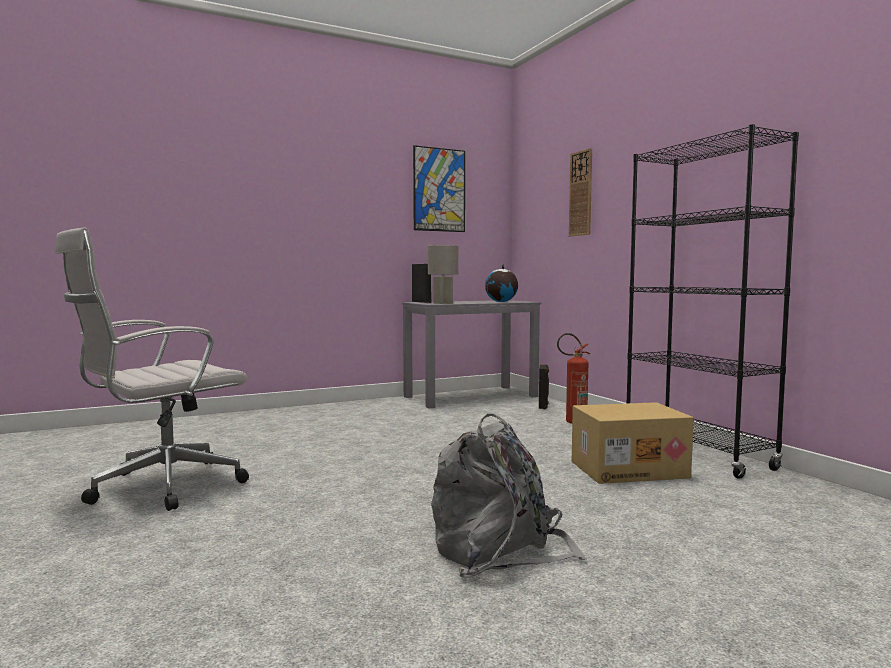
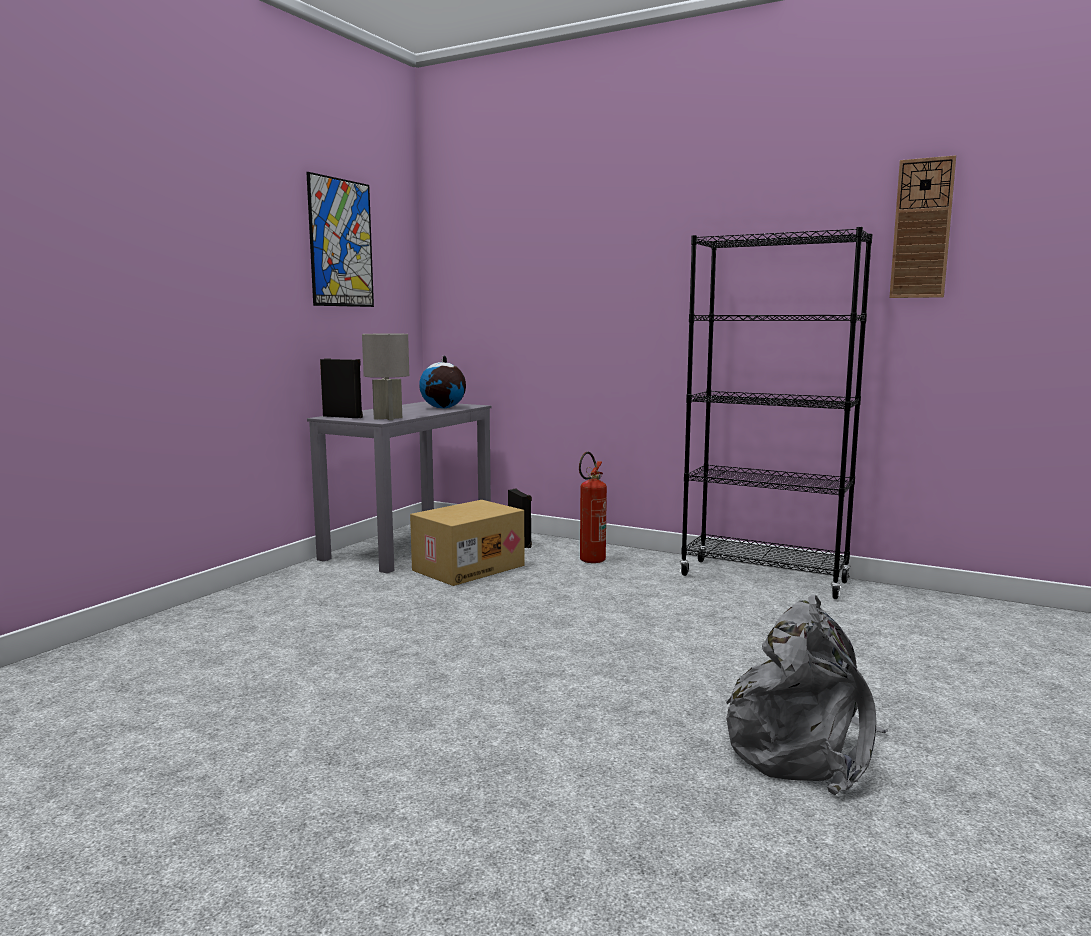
camera: 35 degrees left, 5 degrees up
white office chair [56,227,249,511] -> none
wall clock [569,148,592,236] -> wall clock moved to [889,155,956,298]
cardboard box [572,402,694,484] -> cardboard box moved to [410,500,525,586]

